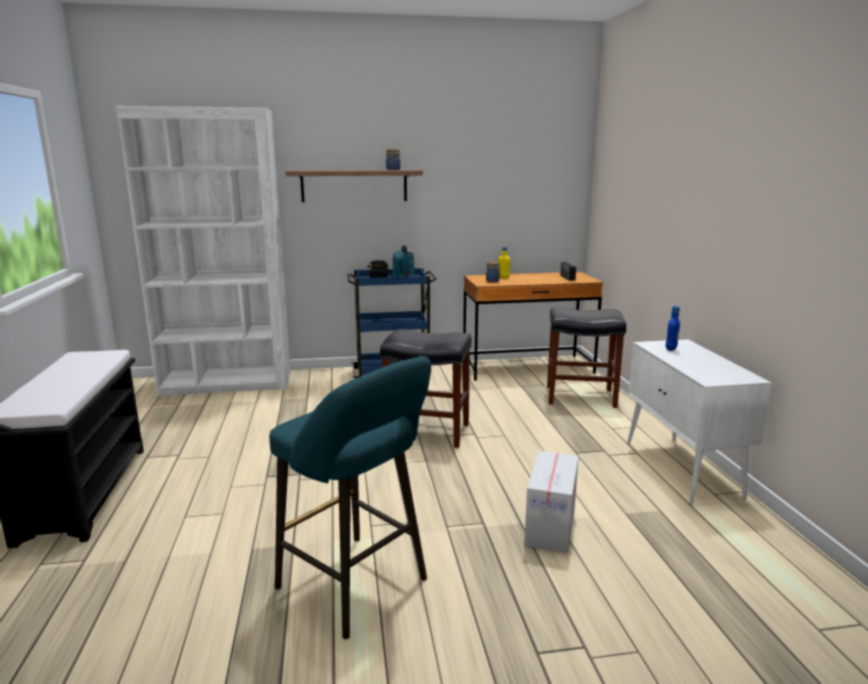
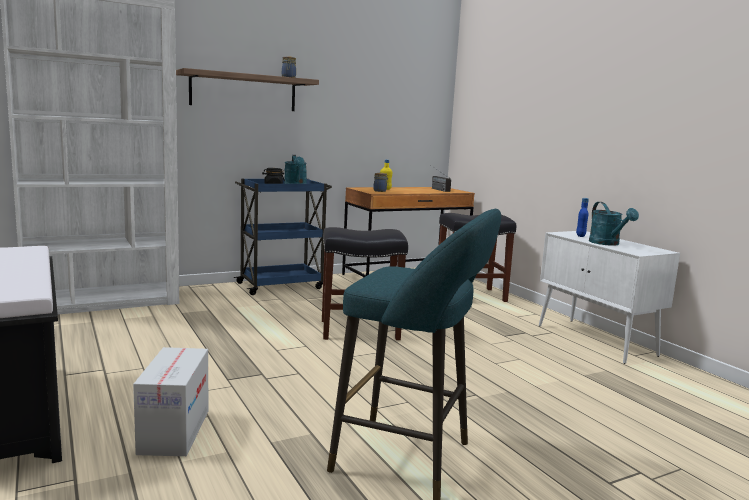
camera: 20 degrees left, 5 degrees down
cardboard box [524,451,579,553] -> cardboard box moved to [133,347,208,456]
none -> turquoise watering can [589,202,639,246]

